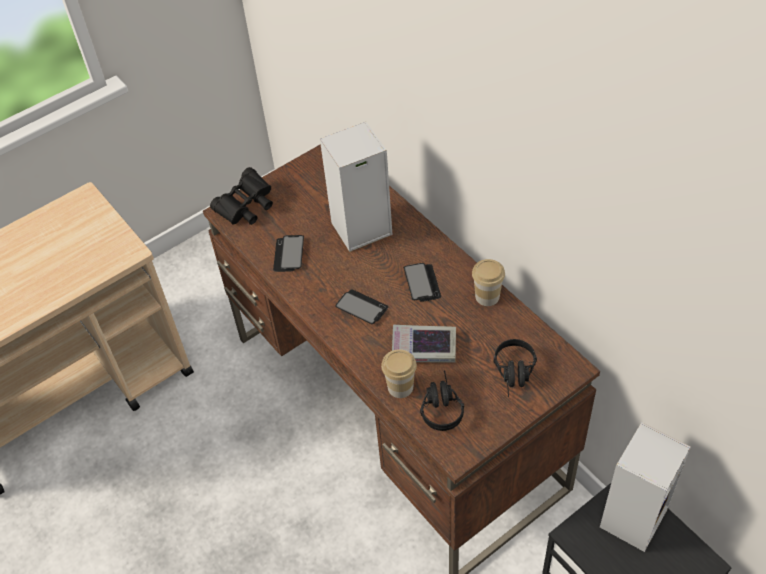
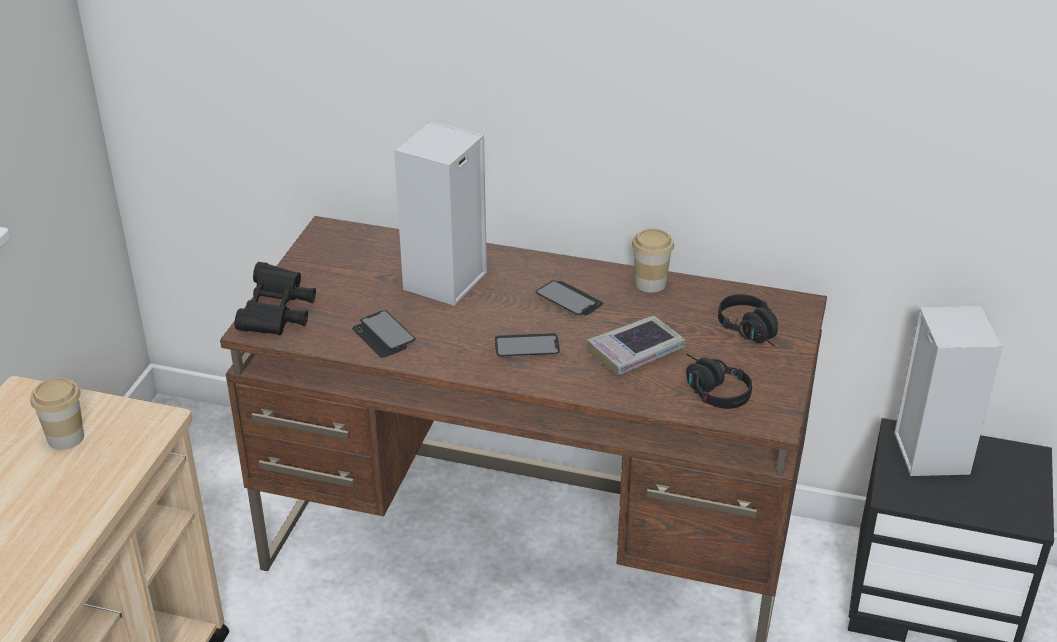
camera: 40 degrees left, 15 degrees down
cup [381,349,417,398] -> cup moved to [30,378,84,450]

